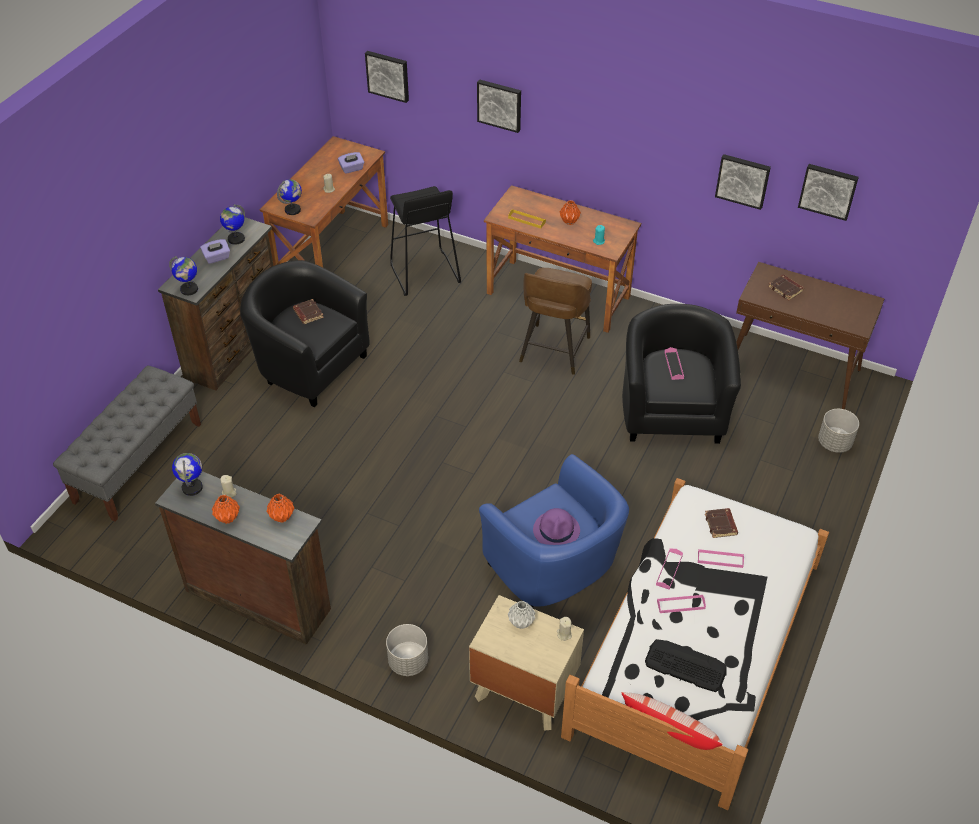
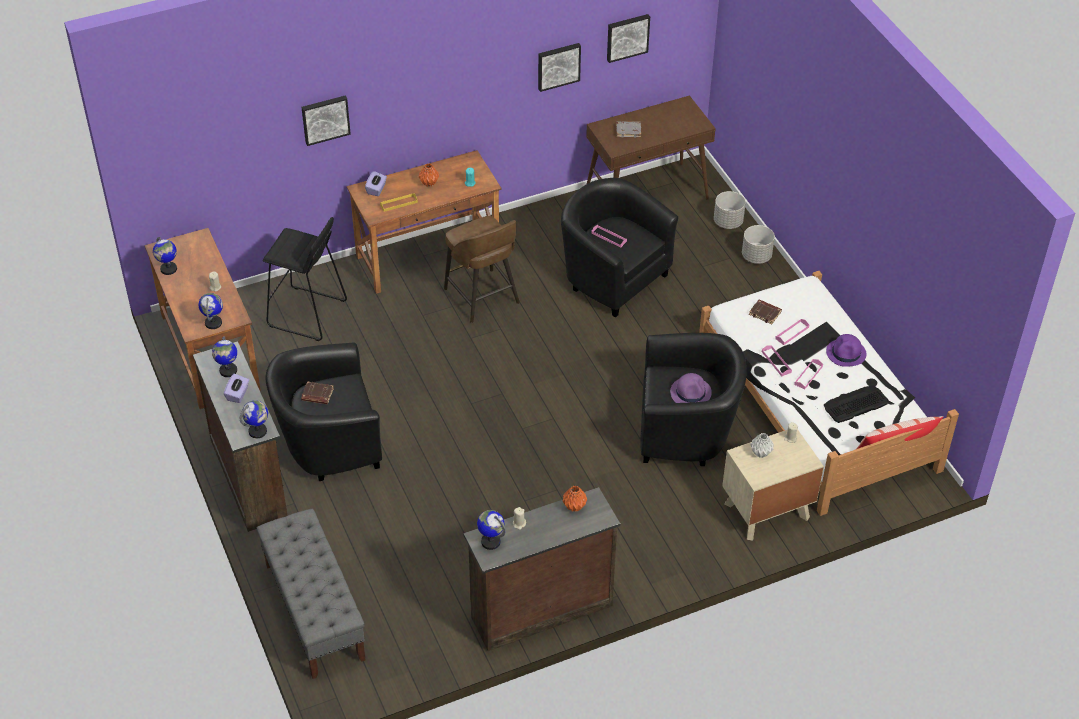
camera: 50 degrees left, 0 degrees up
orange vase [212,495,240,524] -> none
purple tissue box [338,152,364,174] -> purple tissue box moved to [365,171,387,196]
picture [365,51,409,103] -> none
grey planter [386,624,428,676] -> grey planter moved to [742,225,775,264]
blue armchair [479,454,629,607] -> black armchair [640,333,746,466]
brown book [768,275,804,300] -> grey book [616,121,641,138]
none -> globe [153,237,177,275]
none -> purple hat [826,334,866,367]

